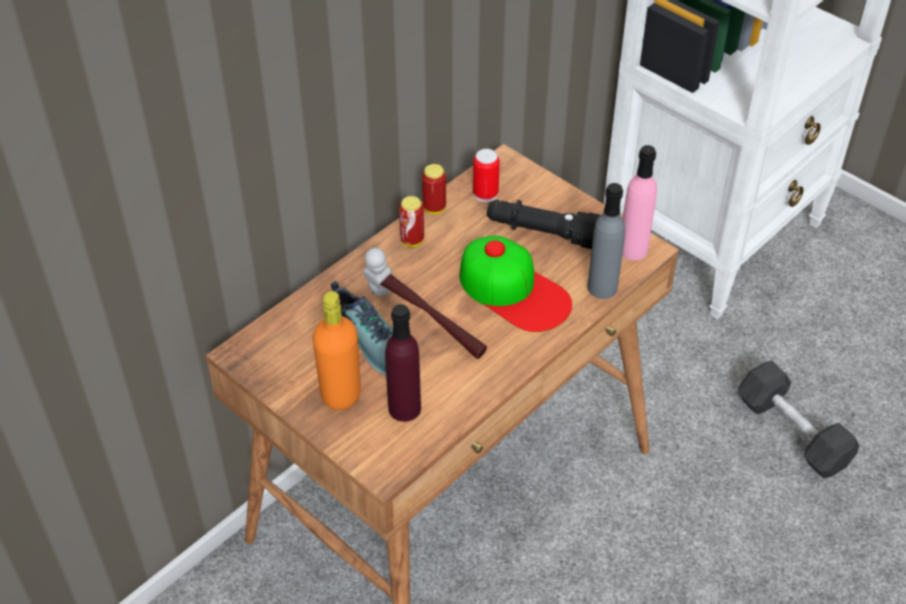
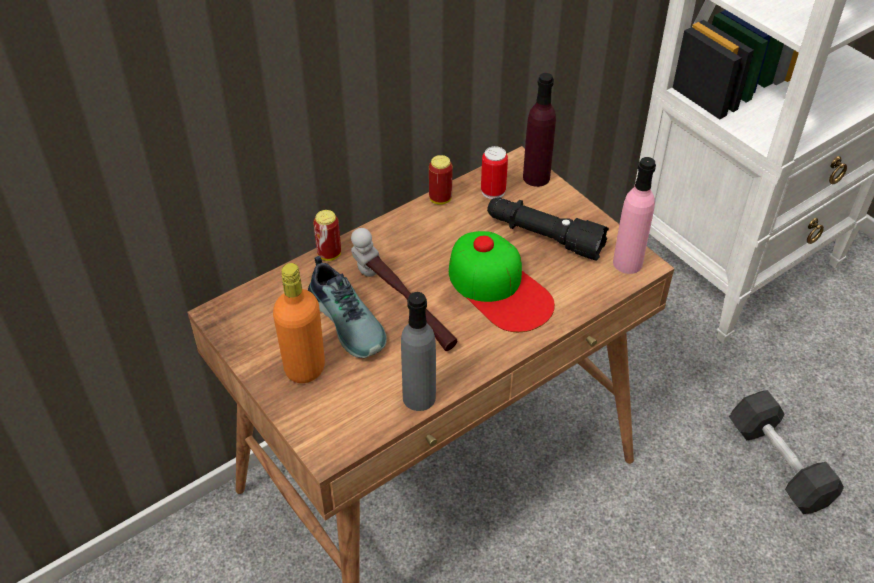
camera: 10 degrees right, 0 degrees up
purple bottle [385,304,421,422] -> purple bottle moved to [523,73,556,187]
can [399,196,424,247] -> can moved to [313,210,341,261]
grey bottle [587,183,625,299] -> grey bottle moved to [401,292,436,411]

